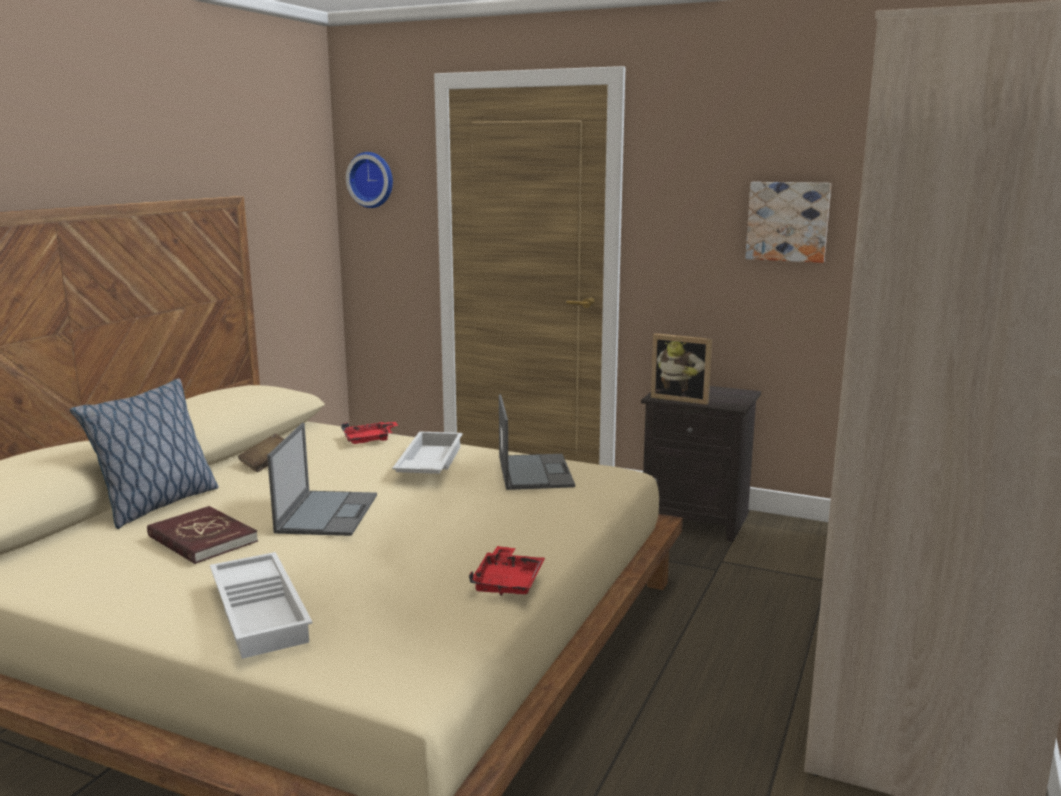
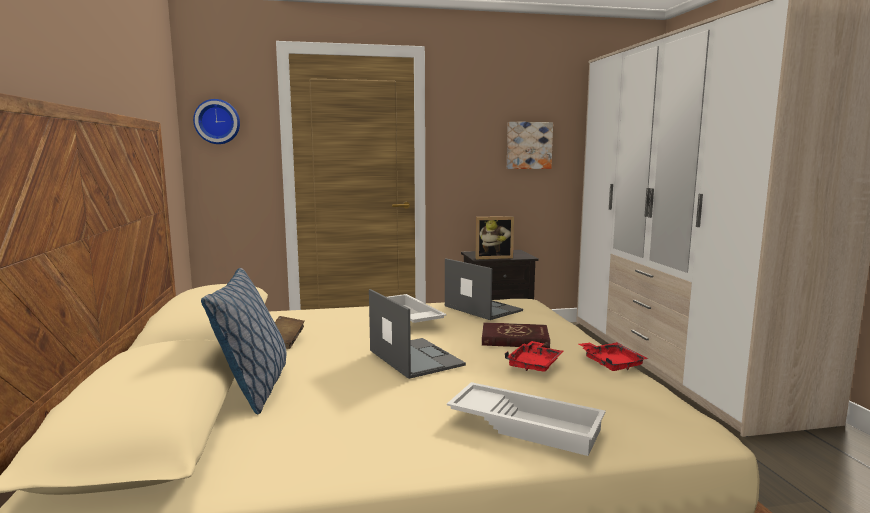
camera: 35 degrees left, 5 degrees down
red book [147,506,258,564] -> red book moved to [482,322,550,348]
red tray [341,422,398,444] -> red tray moved to [505,341,564,371]

